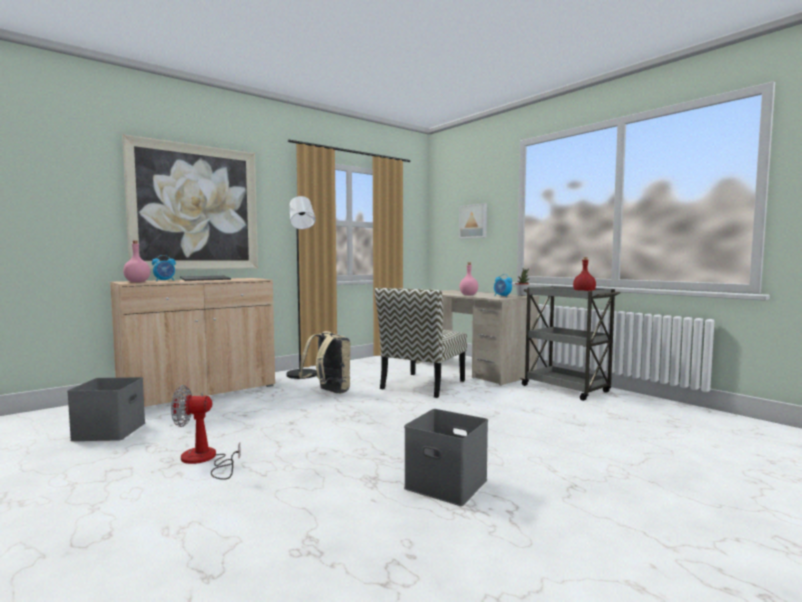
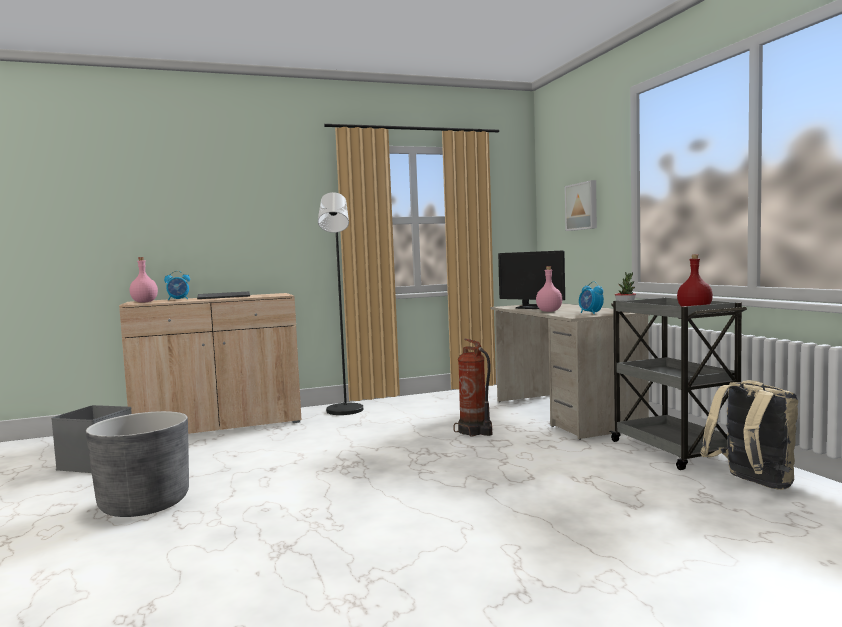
camera: 20 degrees right, 0 degrees up
picture [122,134,258,270] -> none
fan [171,385,241,480] -> grey planter [86,411,189,517]
beige backpack [299,331,351,394] -> beige backpack moved to [701,380,798,490]
chair [374,288,467,398] -> fire extinguisher [453,339,492,437]
grey storage box [404,409,488,506] -> none
none -> monitor [498,250,565,309]

